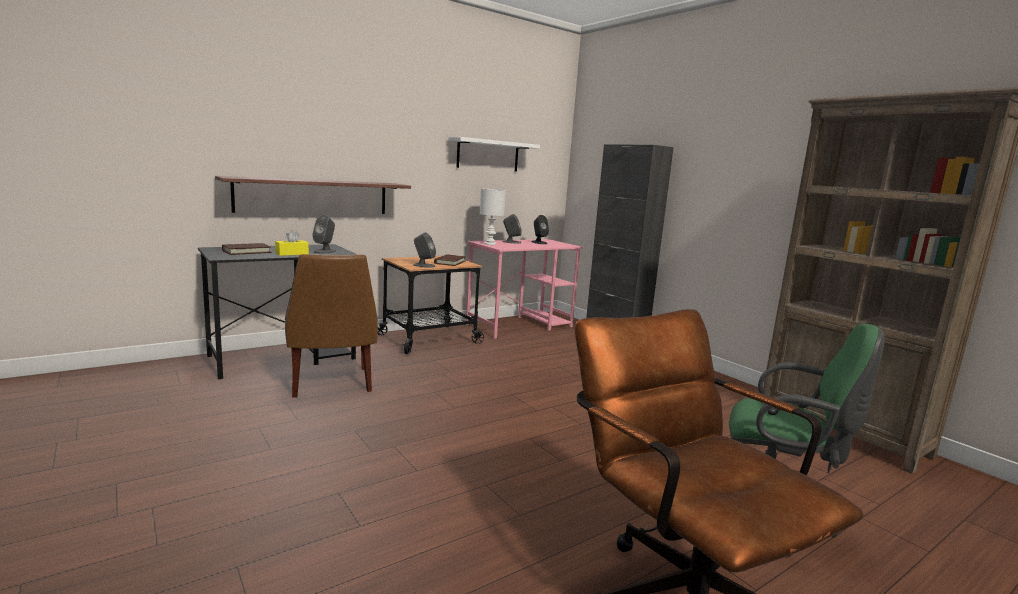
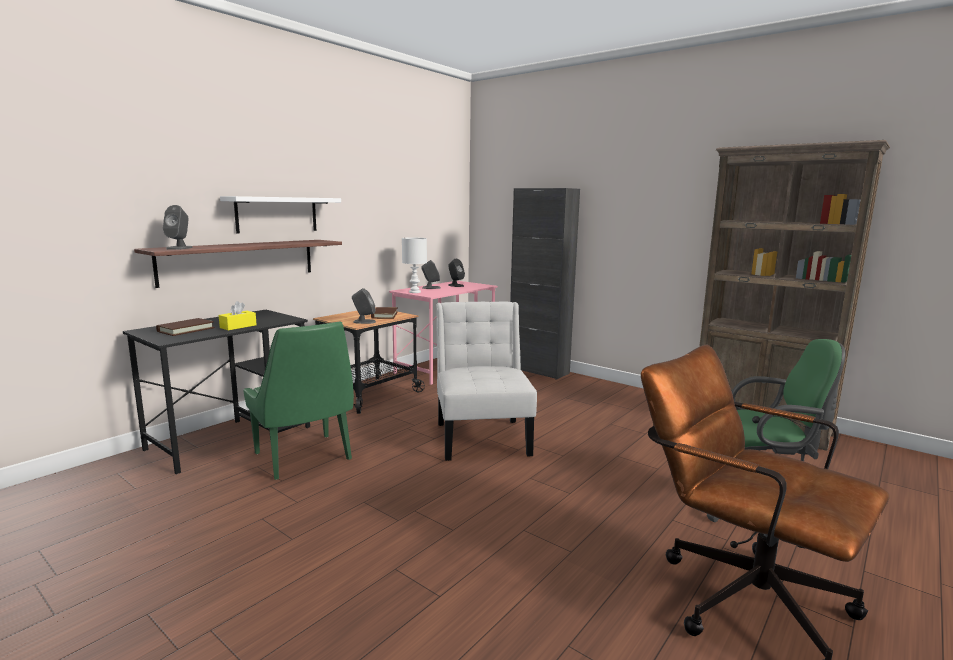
camera: 15 degrees left, 0 degrees up
brown chair [285,254,378,398] -> green chair [243,322,354,480]
grey speaker [312,215,336,254] -> grey speaker moved to [163,205,193,250]
white shelf [448,137,540,171] -> white shelf moved to [220,196,341,234]
none -> white chair [436,302,537,461]

